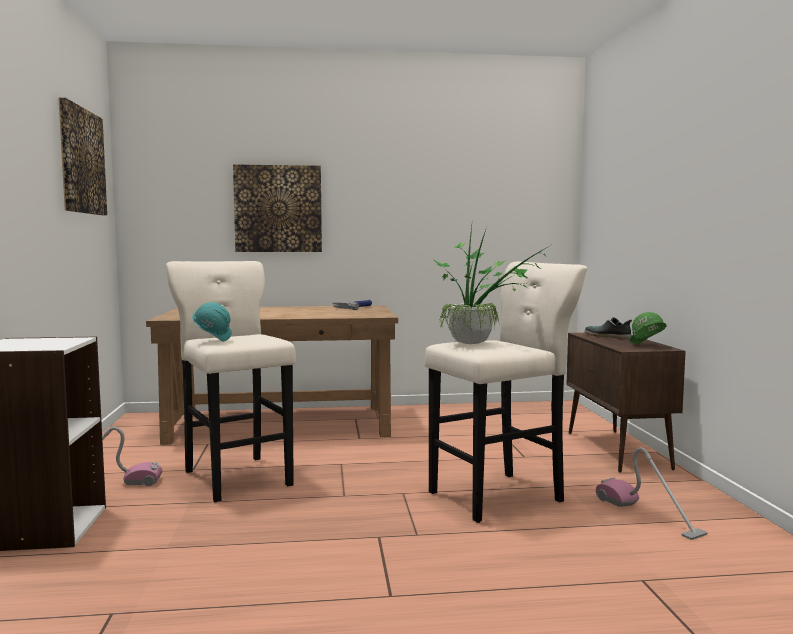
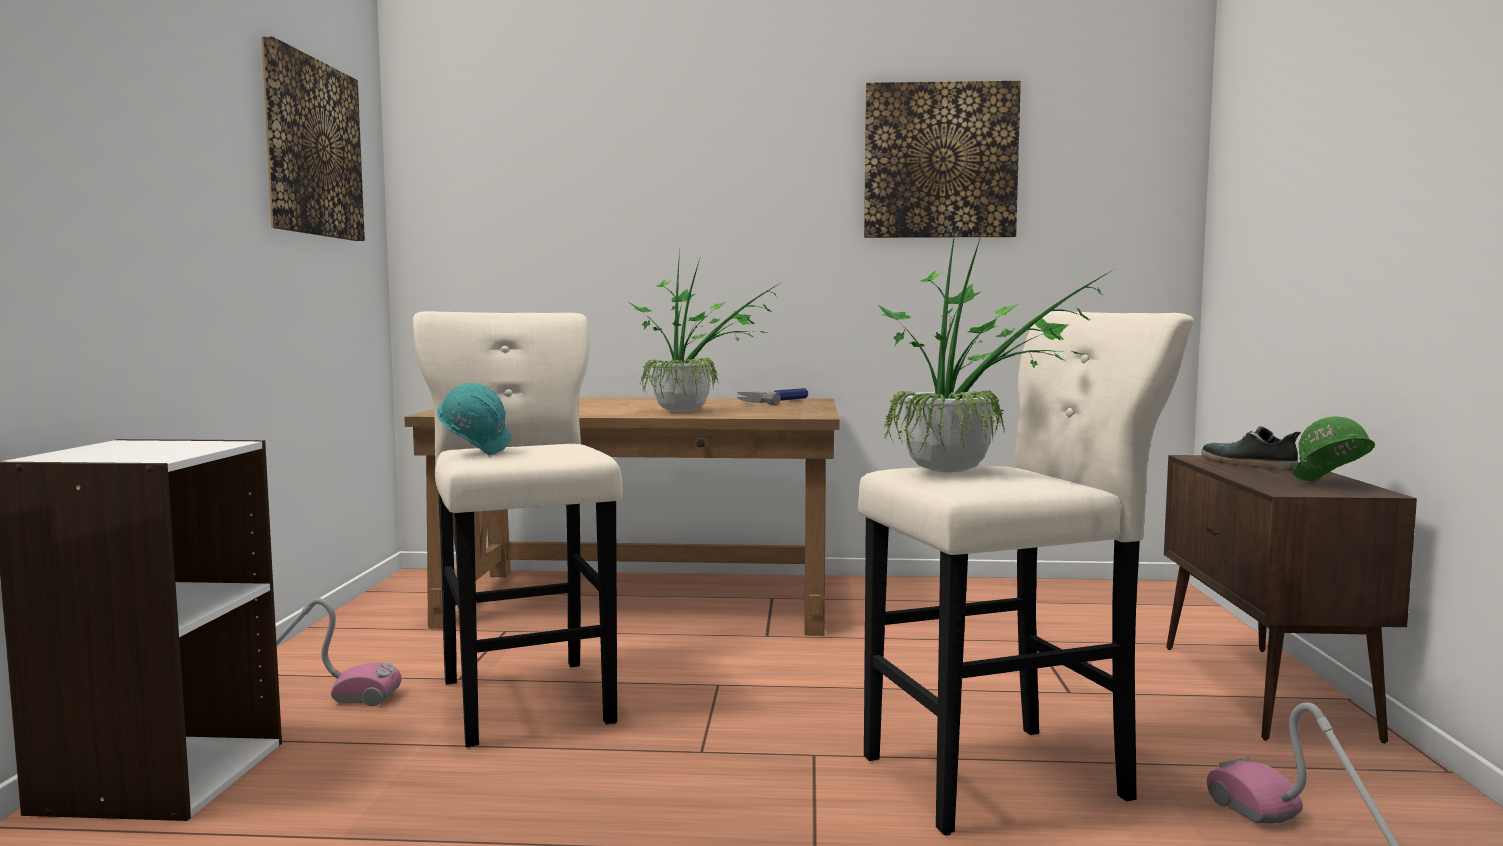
camera: 10 degrees right, 0 degrees up
picture [233,164,322,252] -> picture moved to [864,81,1021,238]
none -> potted plant [630,250,782,413]

